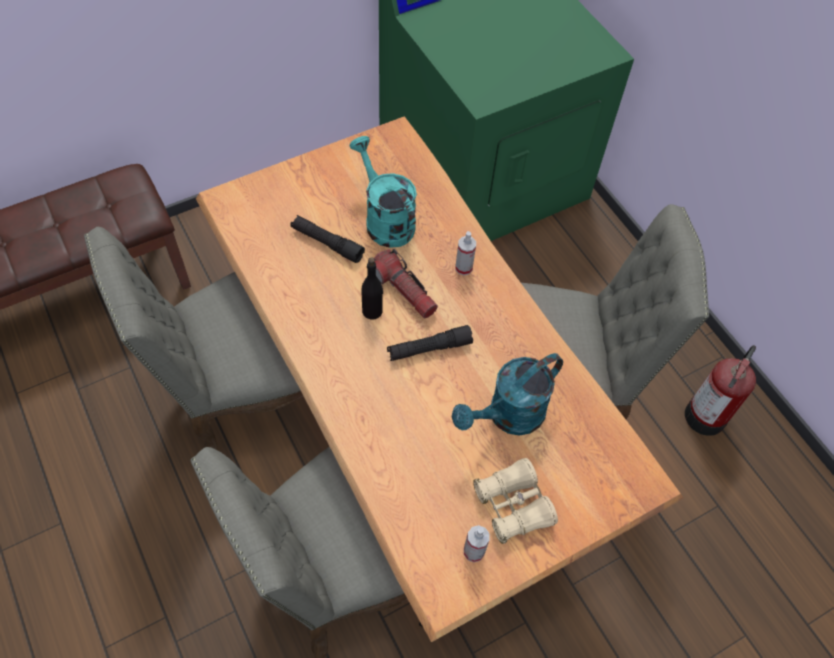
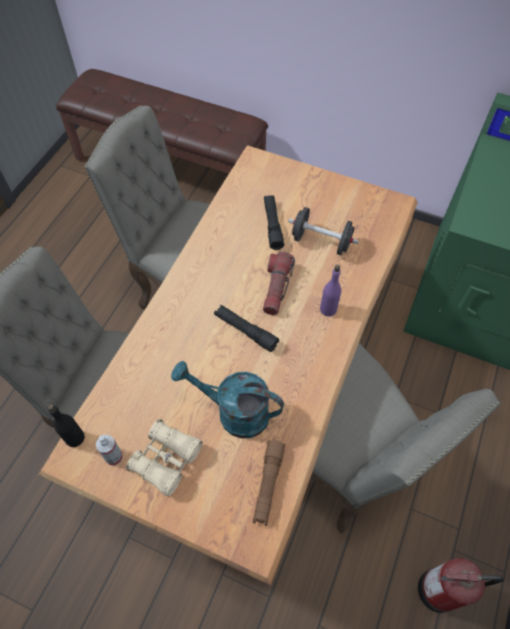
camera: 55 degrees right, 0 degrees up
turquoise watering can [349,136,417,248] -> black dumbbell [288,207,359,255]
black bottle [361,257,383,320] -> black bottle moved to [47,404,85,447]
spray bottle [455,231,476,275] -> purple bottle [320,265,341,316]
none -> brown flashlight [253,440,285,526]

